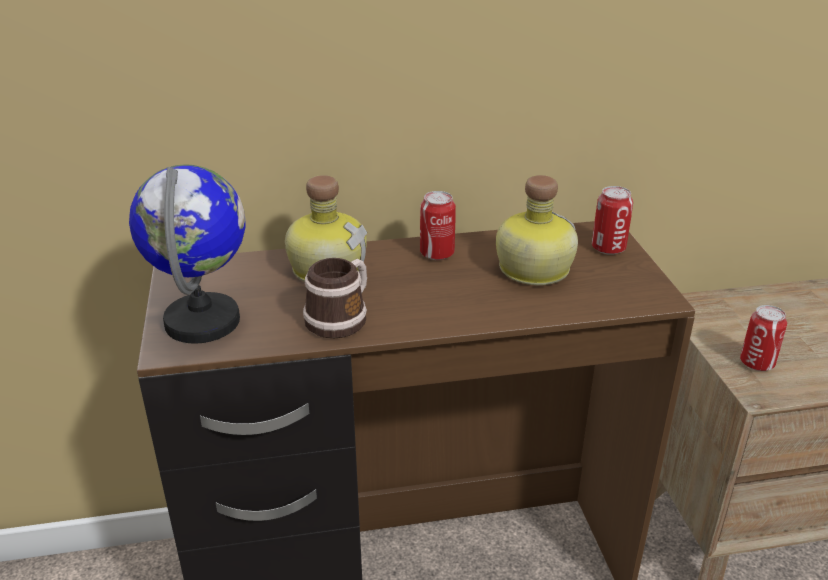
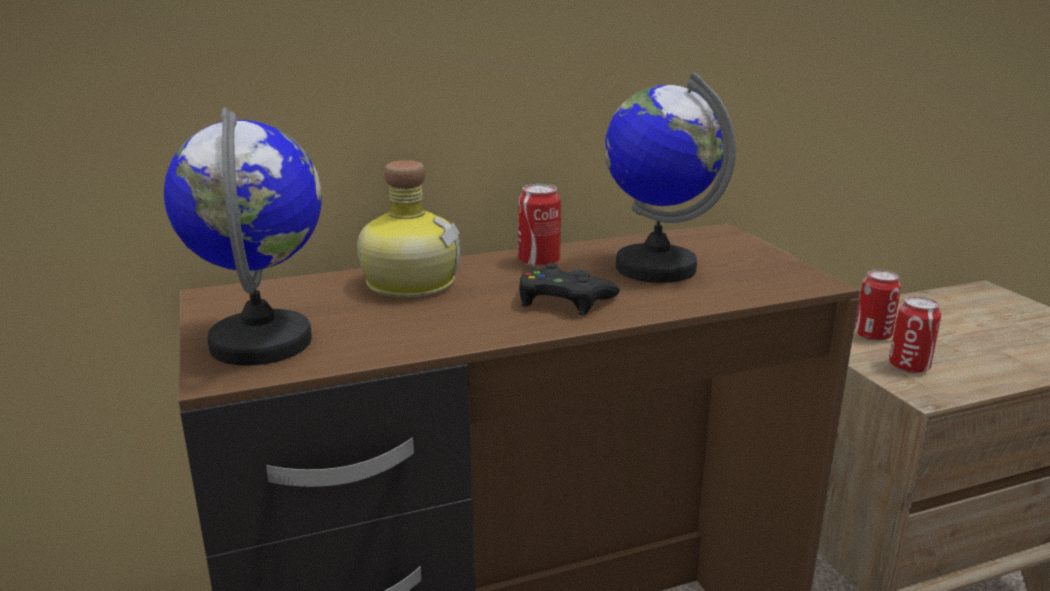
camera: 10 degrees left, 10 degrees down
mug [303,258,367,338] -> none
bottle [496,175,578,285] -> globe [605,72,736,283]
can [592,186,633,255] -> can moved to [854,270,901,341]
none -> black game controller [519,263,620,315]

